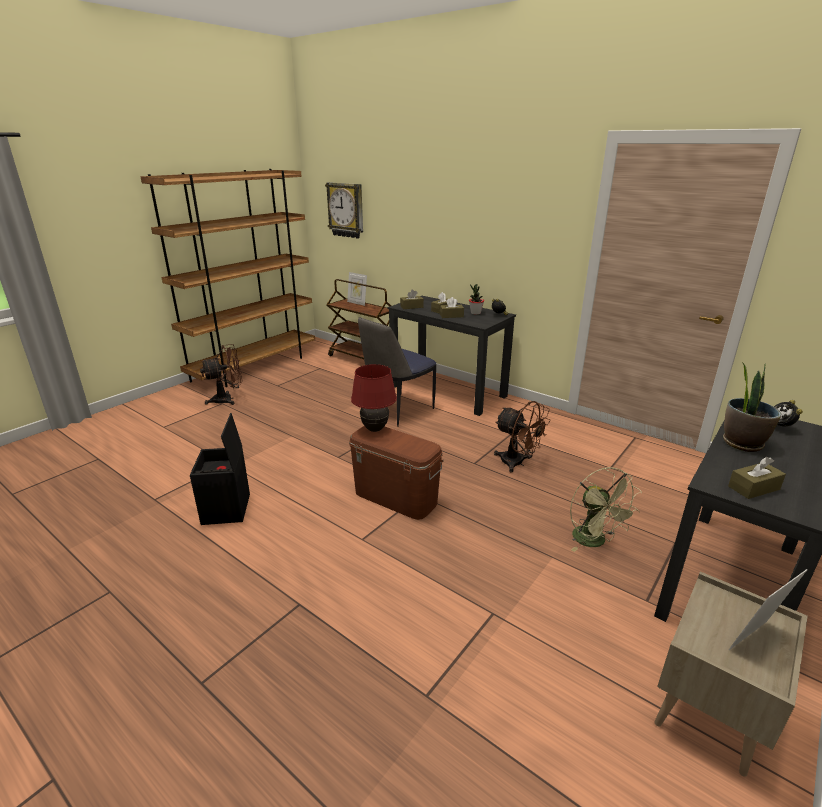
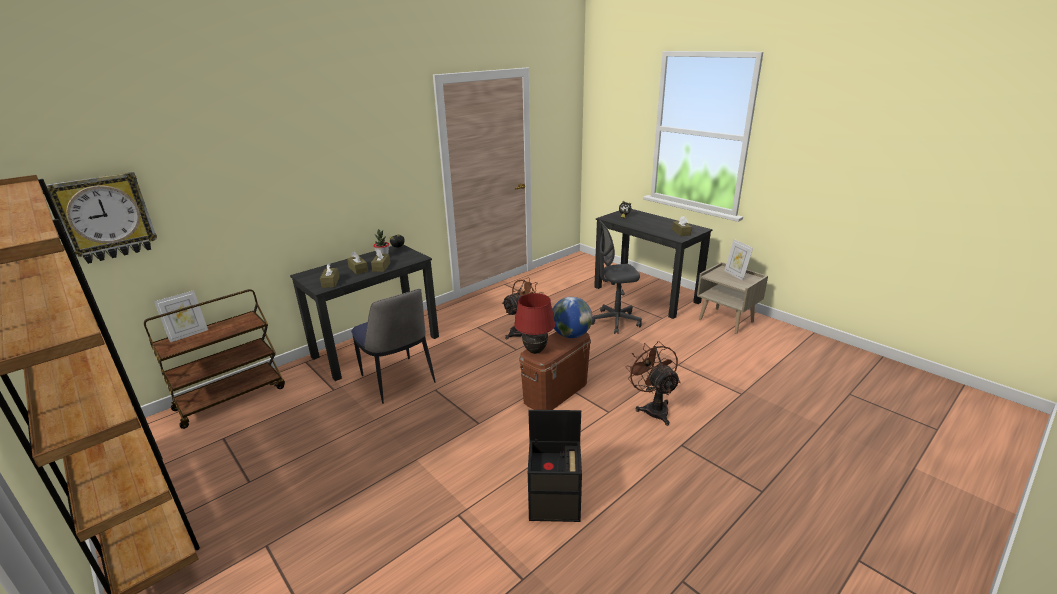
camera: 80 degrees left, 0 degrees up
brown fan [200,344,243,405] -> brown fan moved to [626,341,681,426]
green fan [570,467,642,552] -> grey office chair [591,220,642,334]
potted plant [723,362,781,452] -> none
none -> globe [552,297,592,338]

